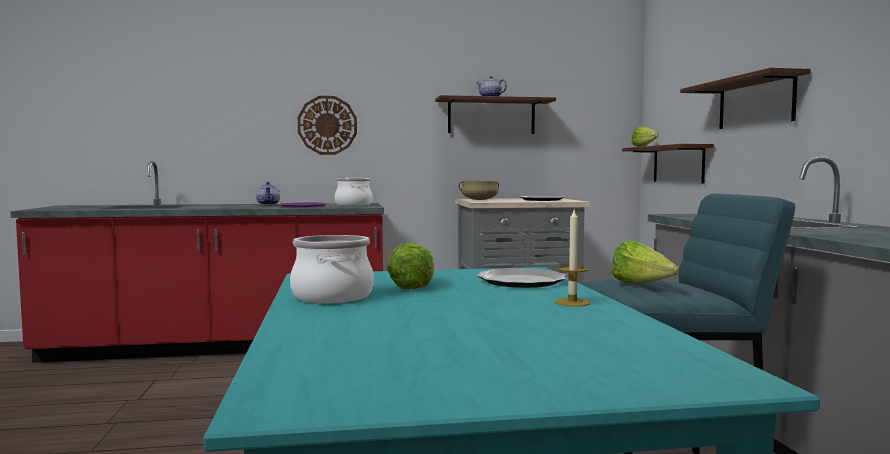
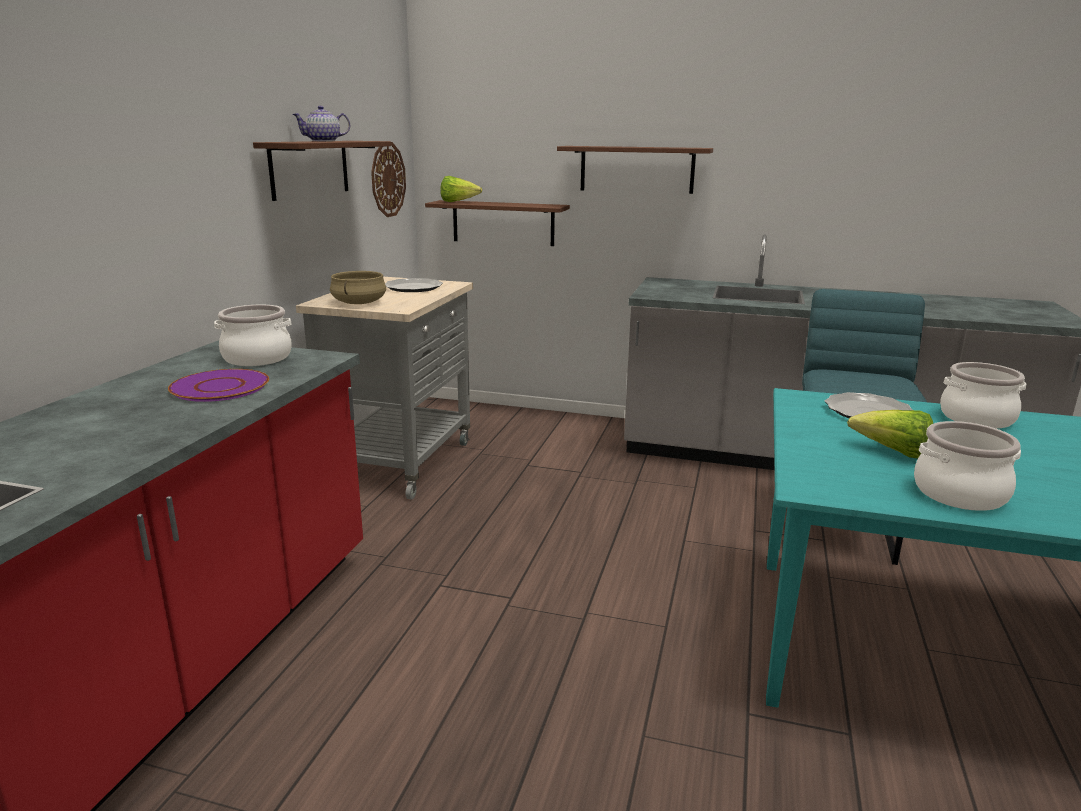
camera: 65 degrees left, 15 degrees up
teapot [256,182,280,205] -> none
wall clock [298,96,357,155] -> wall clock moved to [371,142,406,217]
candle [555,210,590,307] -> cooking pot [940,362,1026,429]
lettuce [612,240,679,284] -> none

